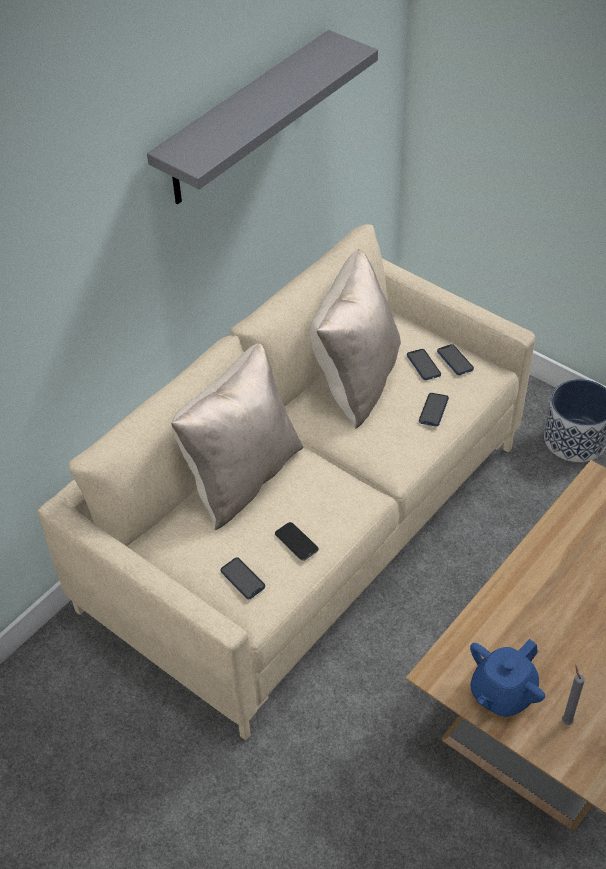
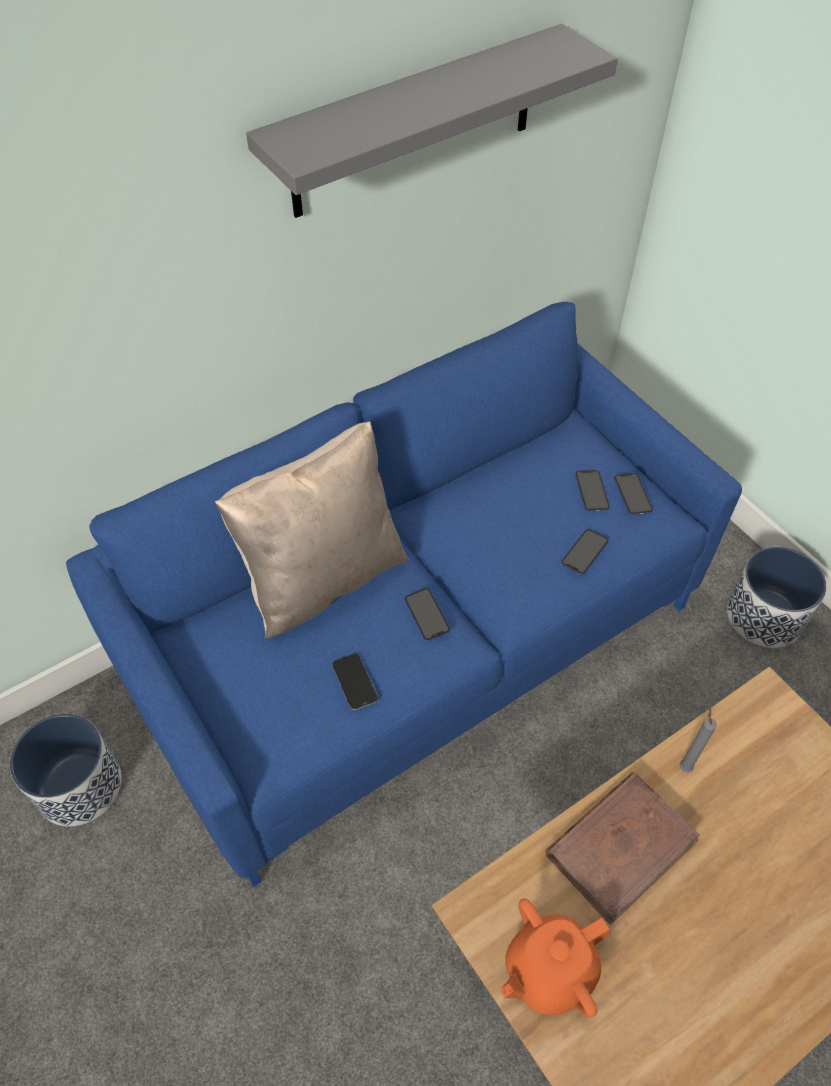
camera: 15 degrees right, 5 degrees up
beige sofa [37,224,535,740] -> blue sofa [66,302,742,887]
phone [221,557,265,599] -> phone moved to [405,588,450,641]
beige pillow [310,249,401,429] -> none
blue teapot [470,639,545,717] -> orange teapot [500,898,611,1017]
grey candle [562,665,585,725] -> grey candle moved to [680,707,717,773]
none -> planter [10,714,121,826]
none -> brown book [546,772,700,925]

